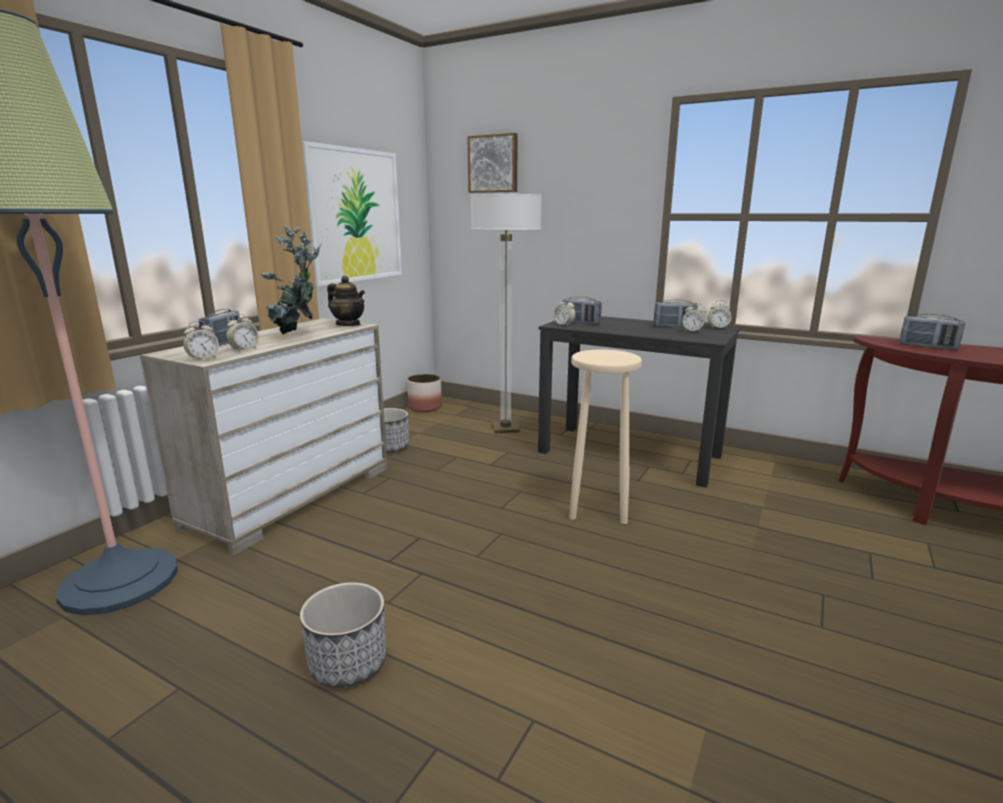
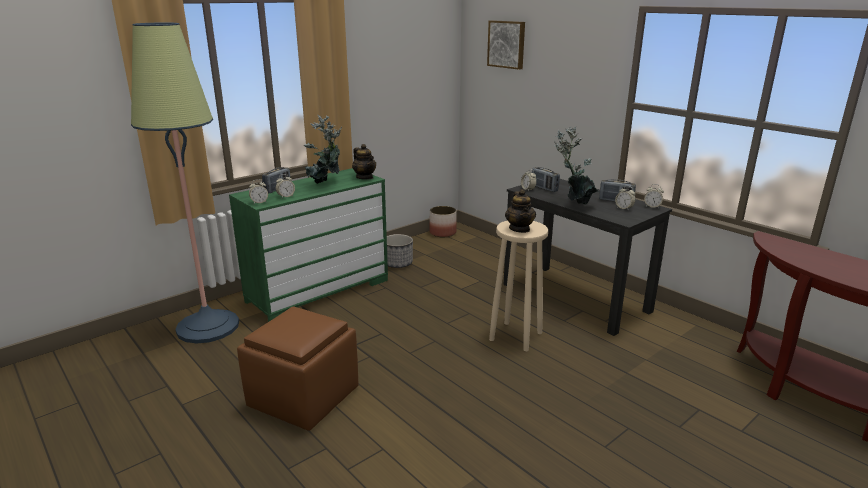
camera: 20 degrees right, 5 degrees up
beige dresser [140,318,387,556] -> green dresser [229,168,388,322]
planter [300,582,386,687] -> brown ottoman [237,306,358,431]
picture [302,141,402,286] -> none
floor lamp [471,193,542,433] -> none
radio [899,314,965,350] -> none
none -> teapot [505,189,536,233]
none -> potted plant [554,126,599,205]

